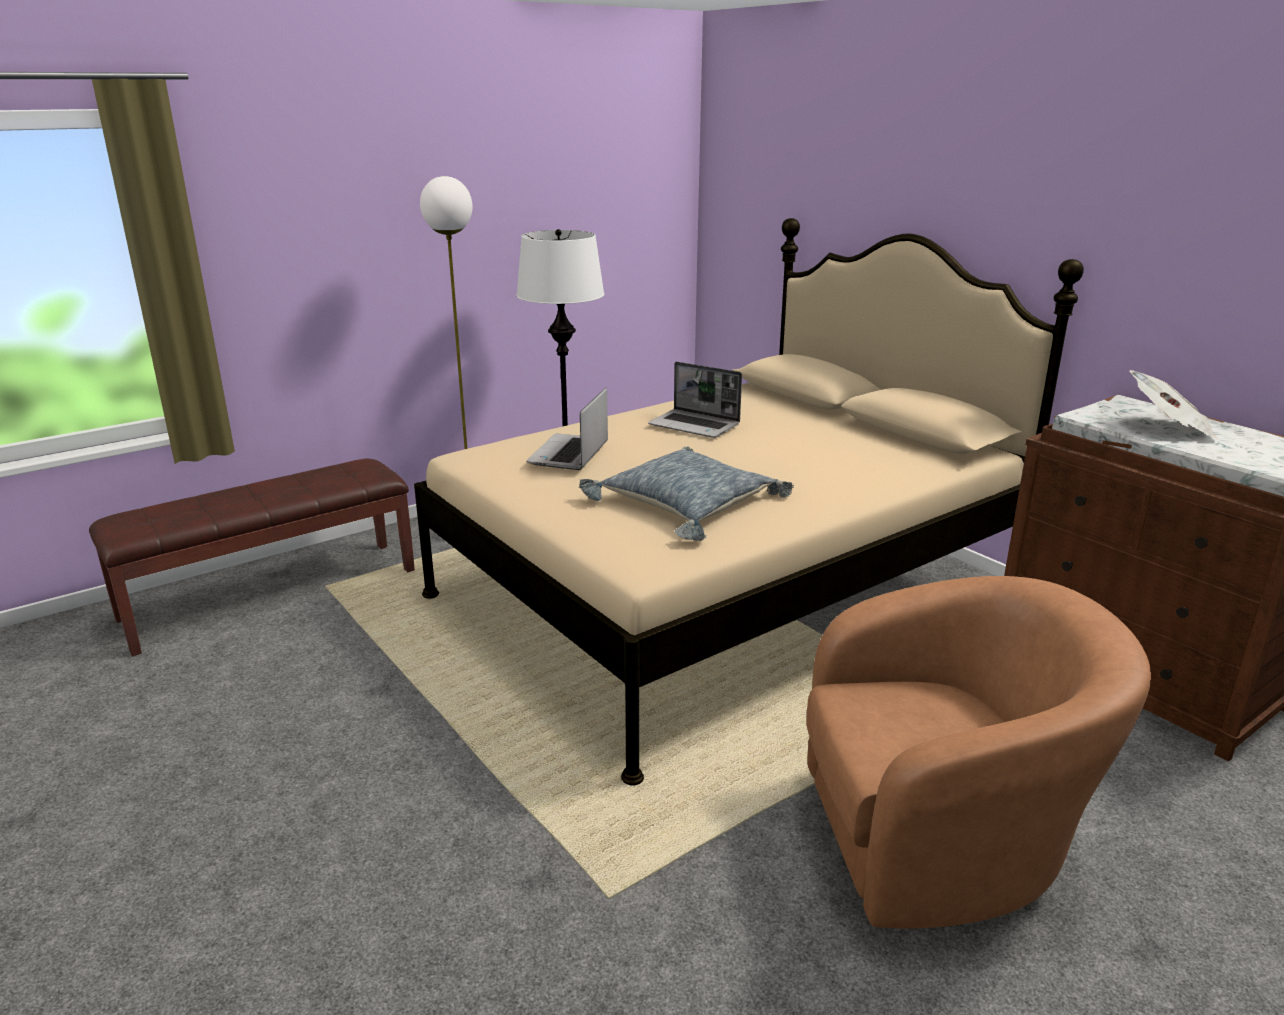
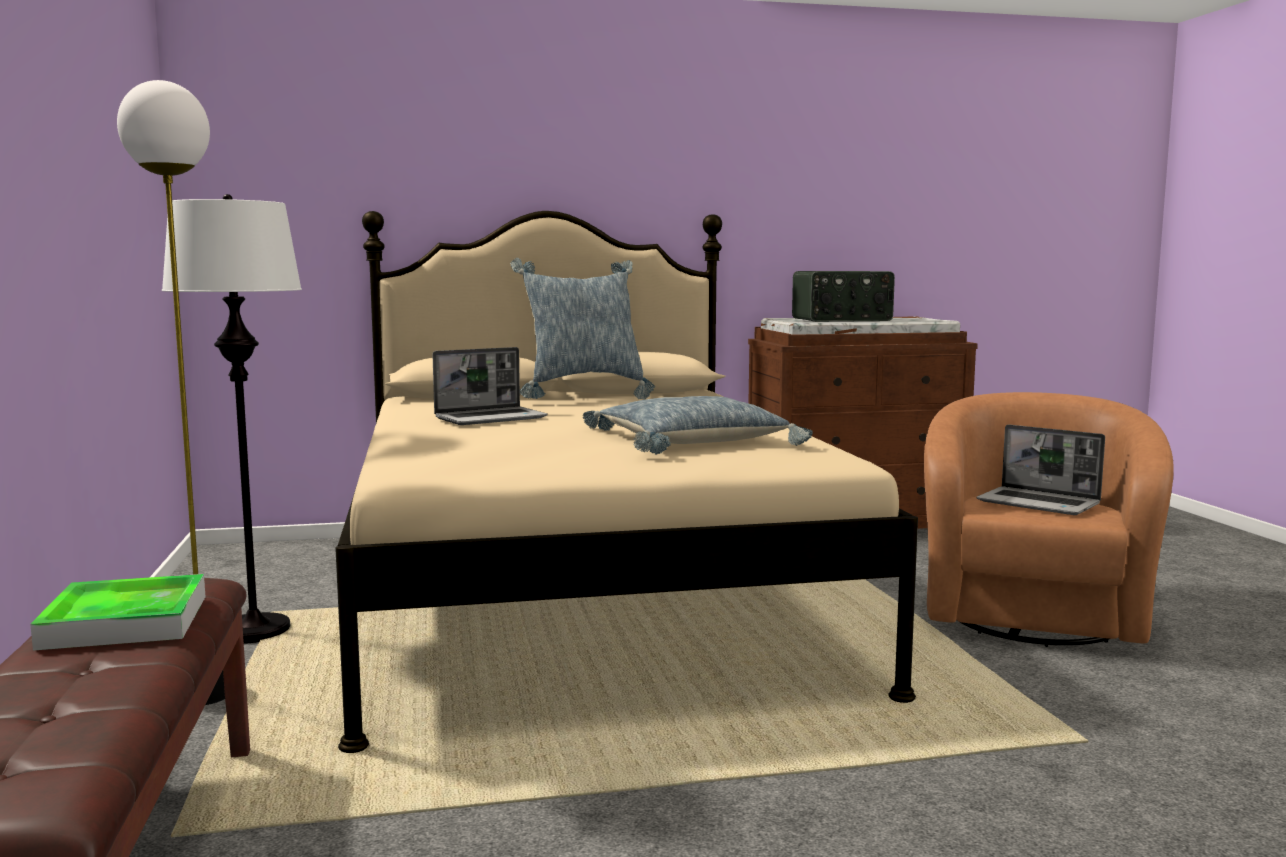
camera: 65 degrees left, 15 degrees down
laptop [526,387,608,470] -> laptop moved to [977,424,1105,515]
newspaper [1129,370,1217,438] -> radio [792,271,895,322]
none -> tray [30,574,206,651]
none -> pillow [510,258,656,400]

